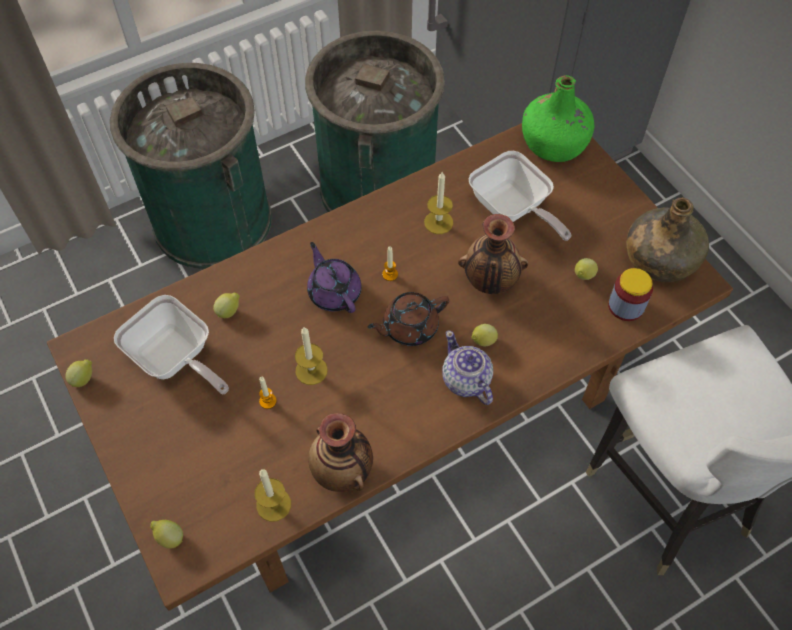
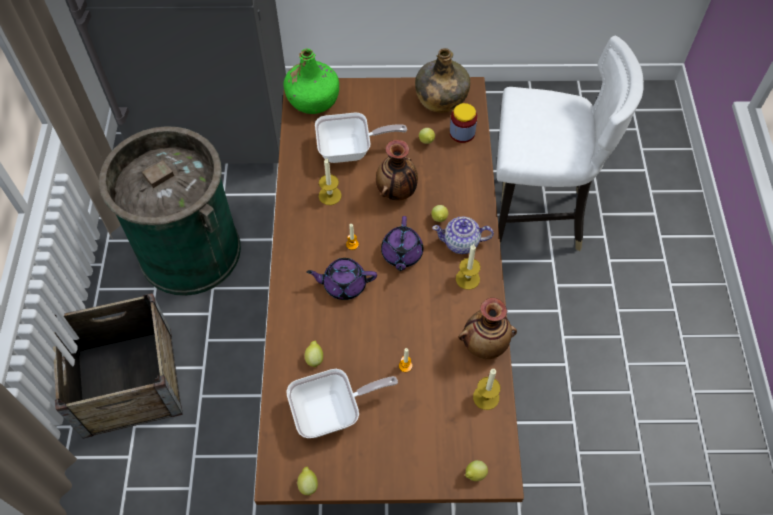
camera: 60 degrees left, 0 degrees up
green trash can [110,63,272,269] -> crate [53,293,183,438]
candle [295,327,328,385] -> candle moved to [456,244,480,290]
brown teapot [367,292,449,346] -> purple teapot [381,216,423,271]

